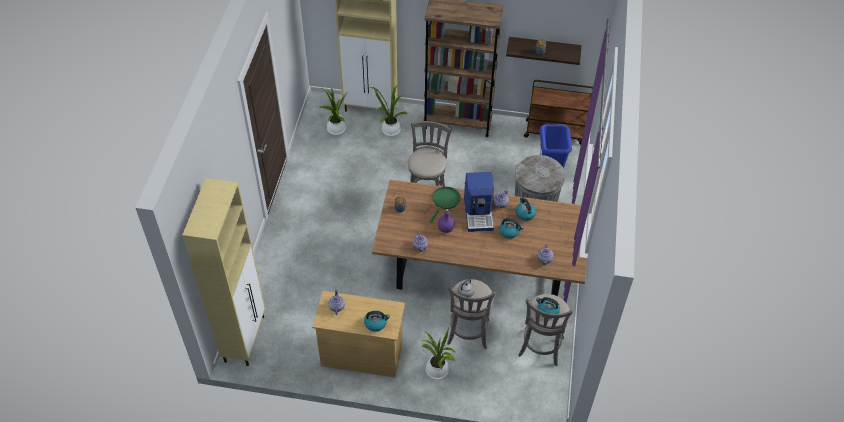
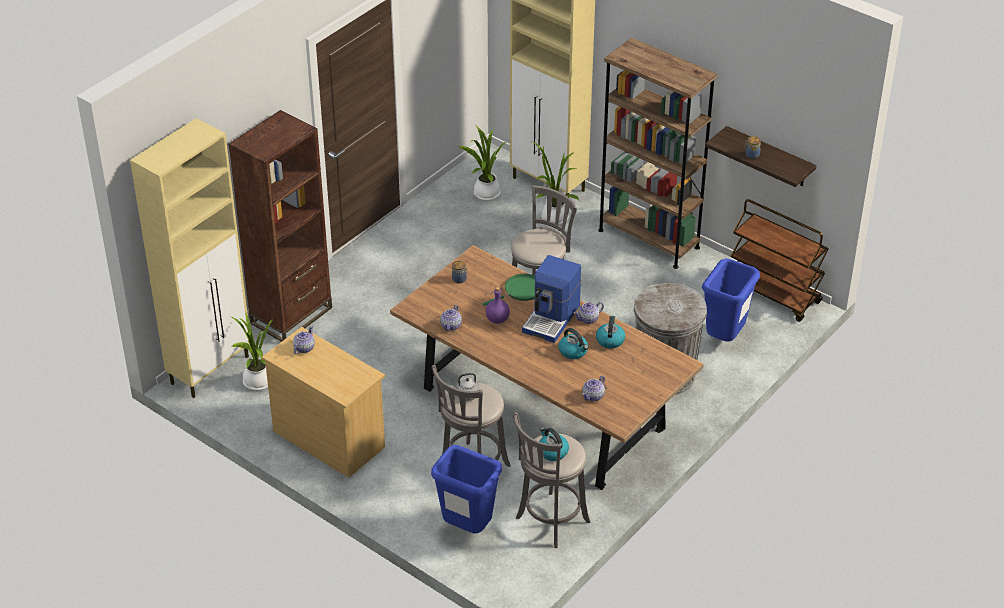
camera: 30 degrees right, 10 degrees down
kettle [364,310,390,332] -> none
potted plant [421,328,456,379] -> potted plant moved to [231,313,273,391]
none -> brown bookcase [229,110,332,342]
none -> blue trash can [431,445,502,534]

